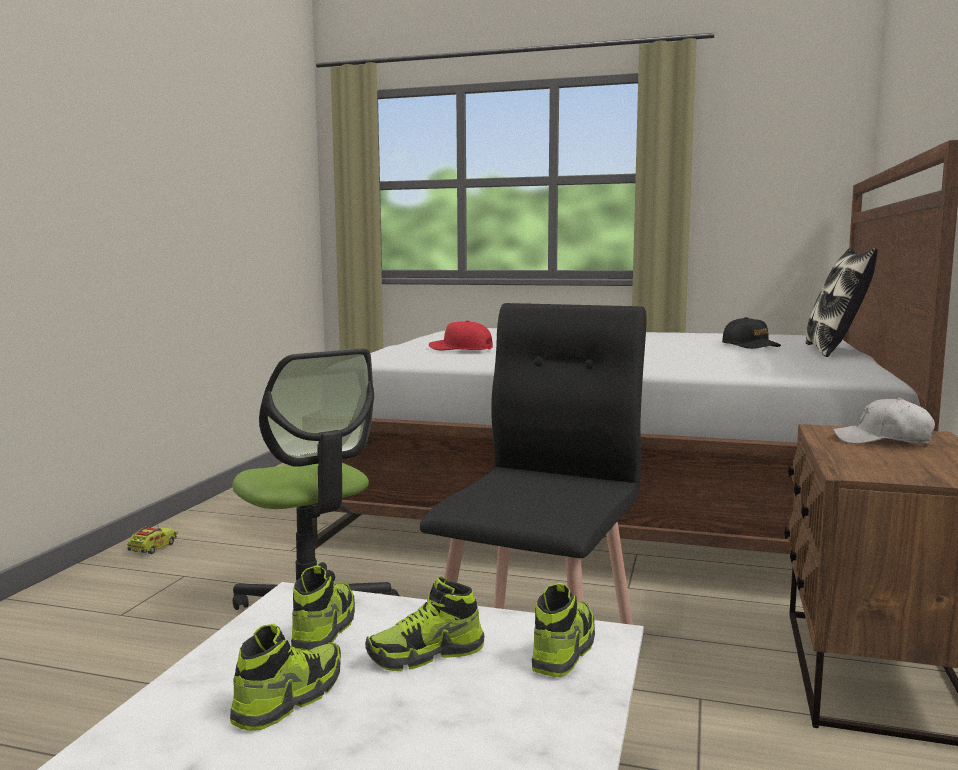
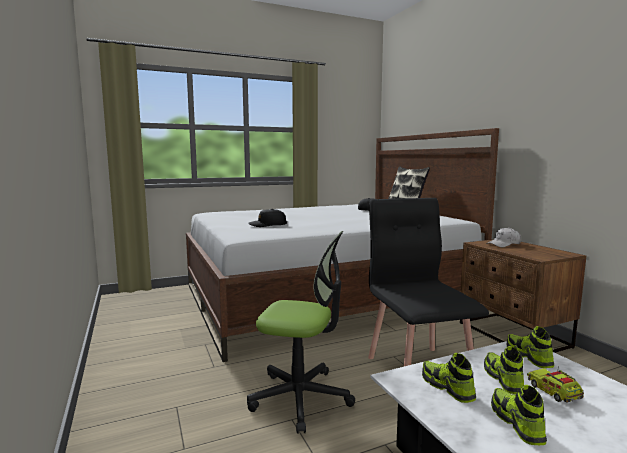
camera: 40 degrees left, 0 degrees up
toy truck [127,526,178,554] -> toy truck moved to [527,366,584,403]
shoe [365,577,484,671] -> shoe turned 150 degrees clockwise [484,346,524,394]
red cap [429,320,493,350] -> black cap [248,209,287,227]

